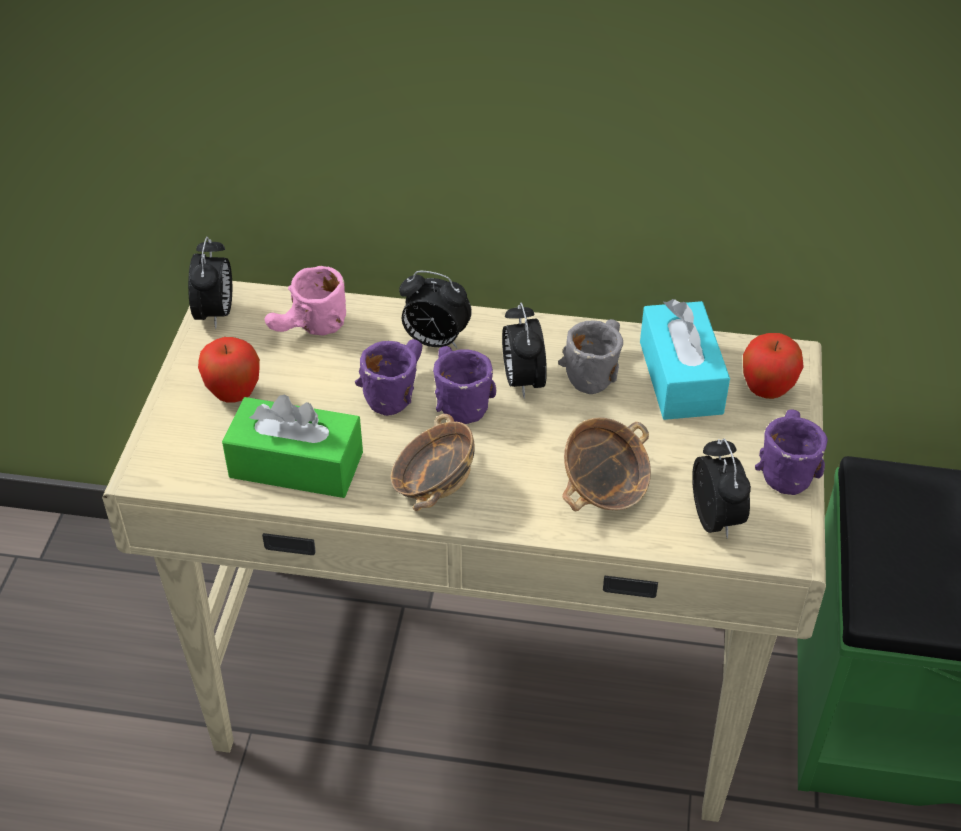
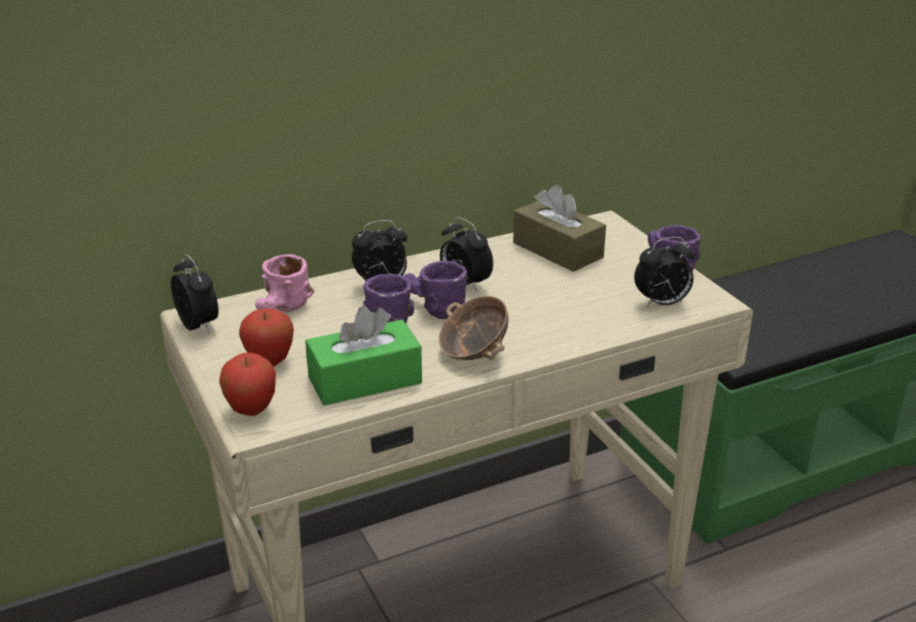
camera: 35 degrees left, 15 degrees down
grey mug [558,319,623,394] -> none
bowl [562,418,651,511] -> none
turquoise tissue box [640,299,730,420] -> brown tissue box [513,185,606,272]
alarm clock [692,439,751,539] -> alarm clock turned 120 degrees clockwise [634,237,695,307]
apple [743,333,804,399] -> apple moved to [219,353,276,416]

